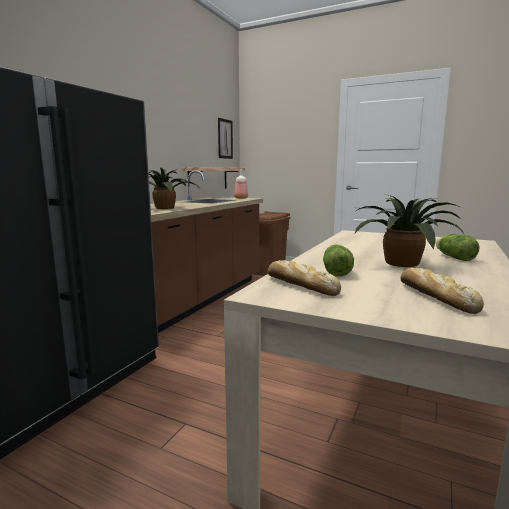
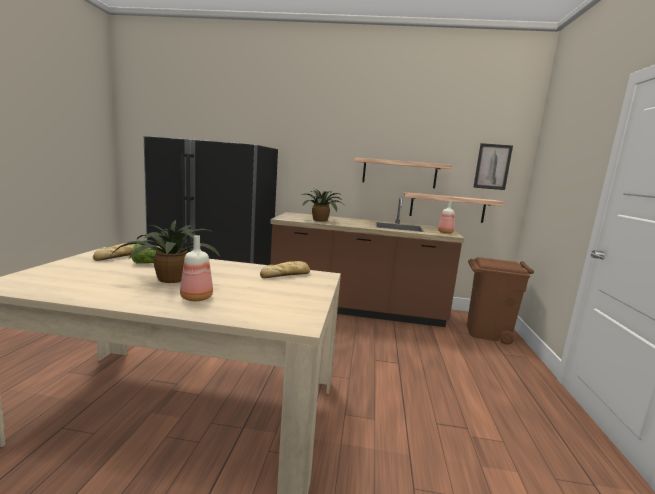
camera: 70 degrees right, 0 degrees up
bread [400,267,484,314] -> bread moved to [260,261,310,278]
lettuce [436,234,480,261] -> bottle [180,235,213,301]
none -> shelf [355,157,451,188]

